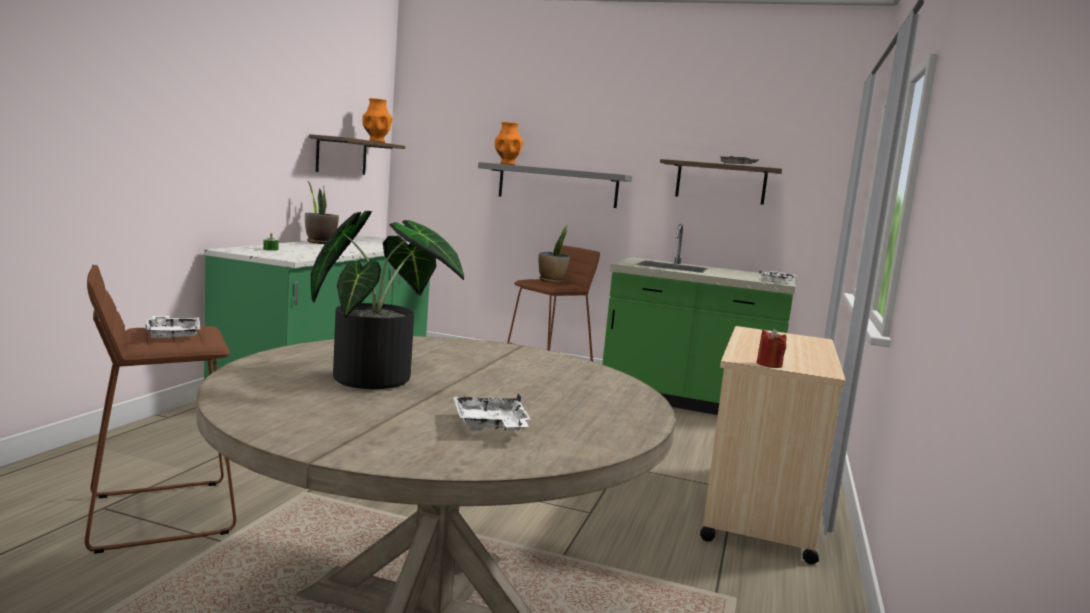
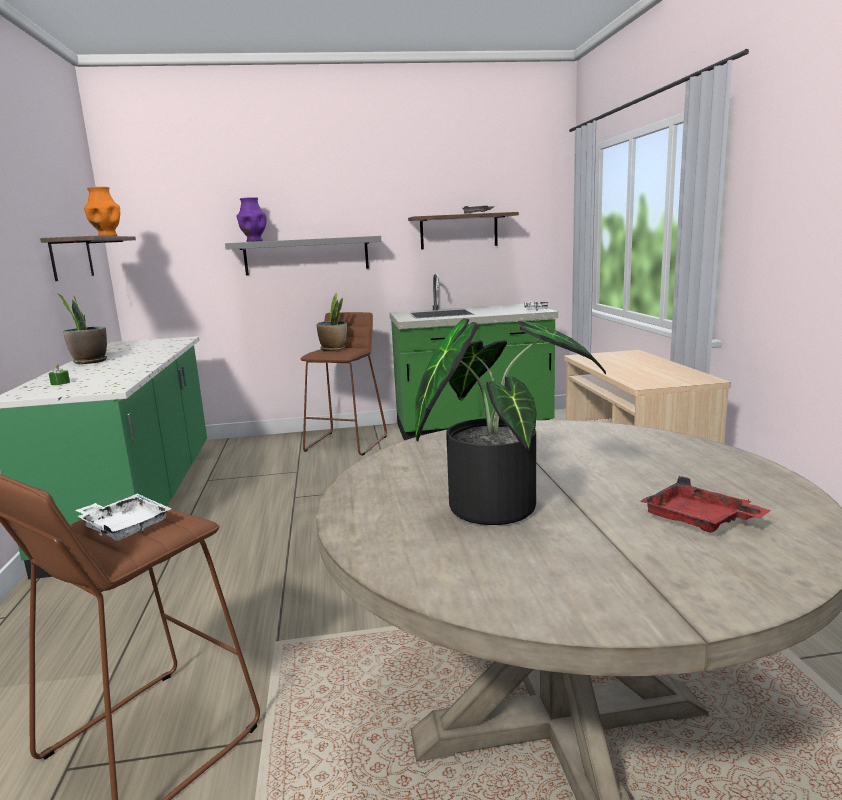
camera: 25 degrees left, 5 degrees up
white tray [453,393,531,431] -> red tray [640,476,771,533]
orange vase [495,122,523,165] -> purple vase [236,197,267,242]
red candle [757,329,787,368] -> none

